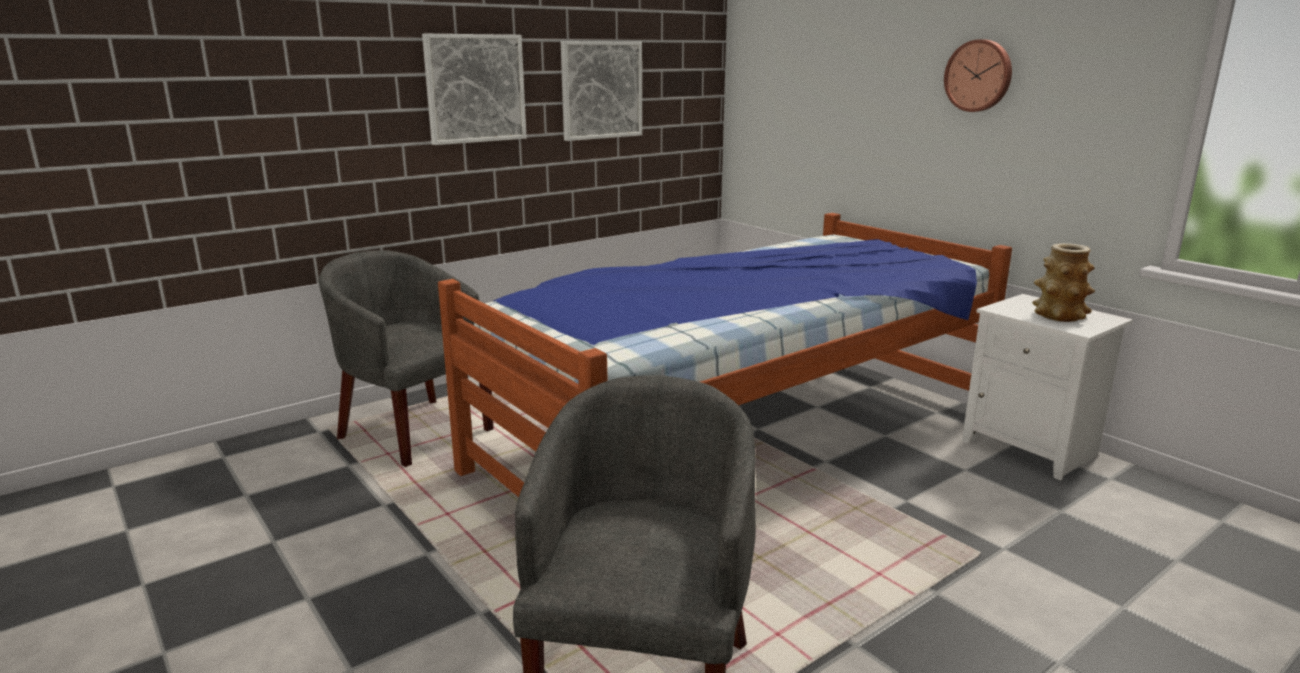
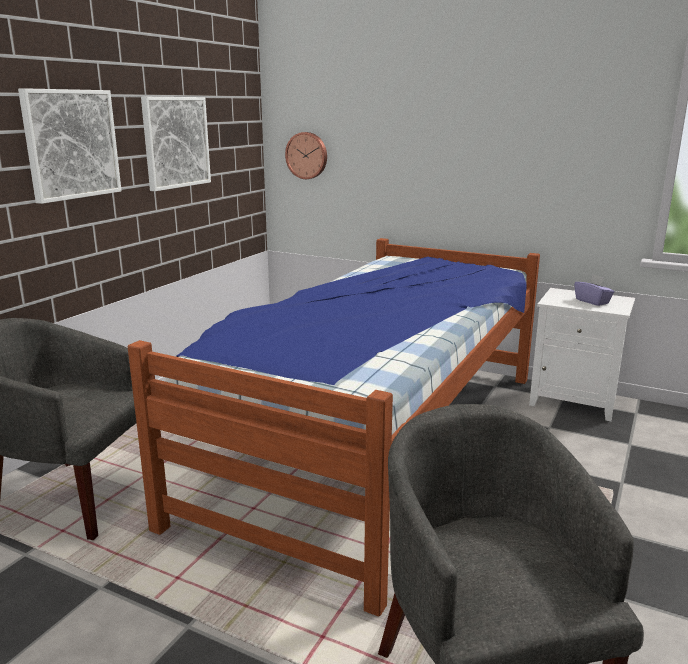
camera: 25 degrees left, 0 degrees up
wall clock [944,39,1012,112] -> wall clock moved to [285,132,327,179]
vase [1032,243,1095,322] -> purple tissue box [574,275,615,306]

